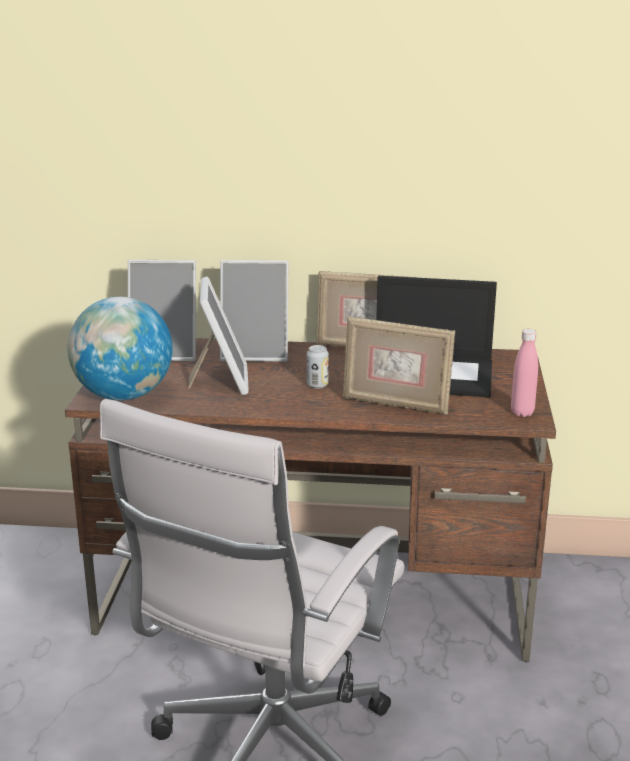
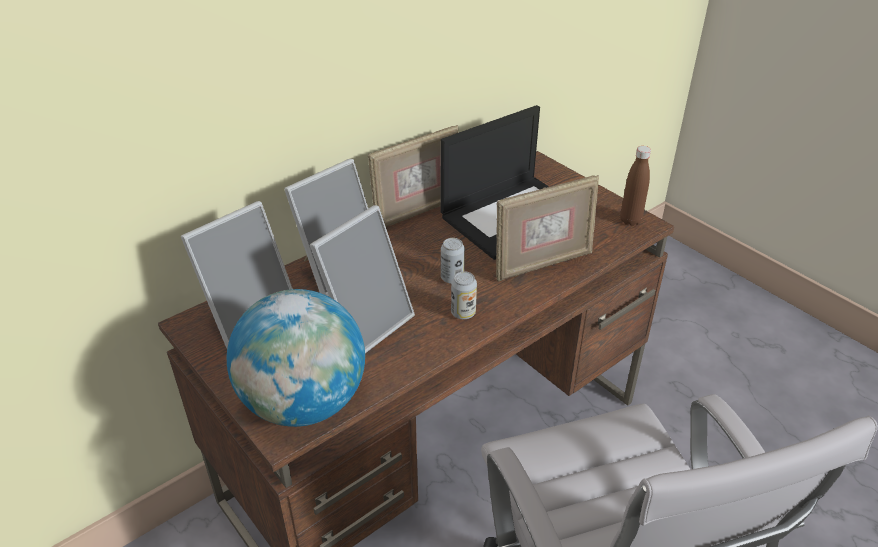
camera: 45 degrees left, 15 degrees up
picture frame [189,277,249,395] -> picture frame turned 90 degrees clockwise [310,205,415,353]
pink bottle [511,329,538,417] -> brown bottle [620,146,651,226]
none -> can [451,271,477,319]

